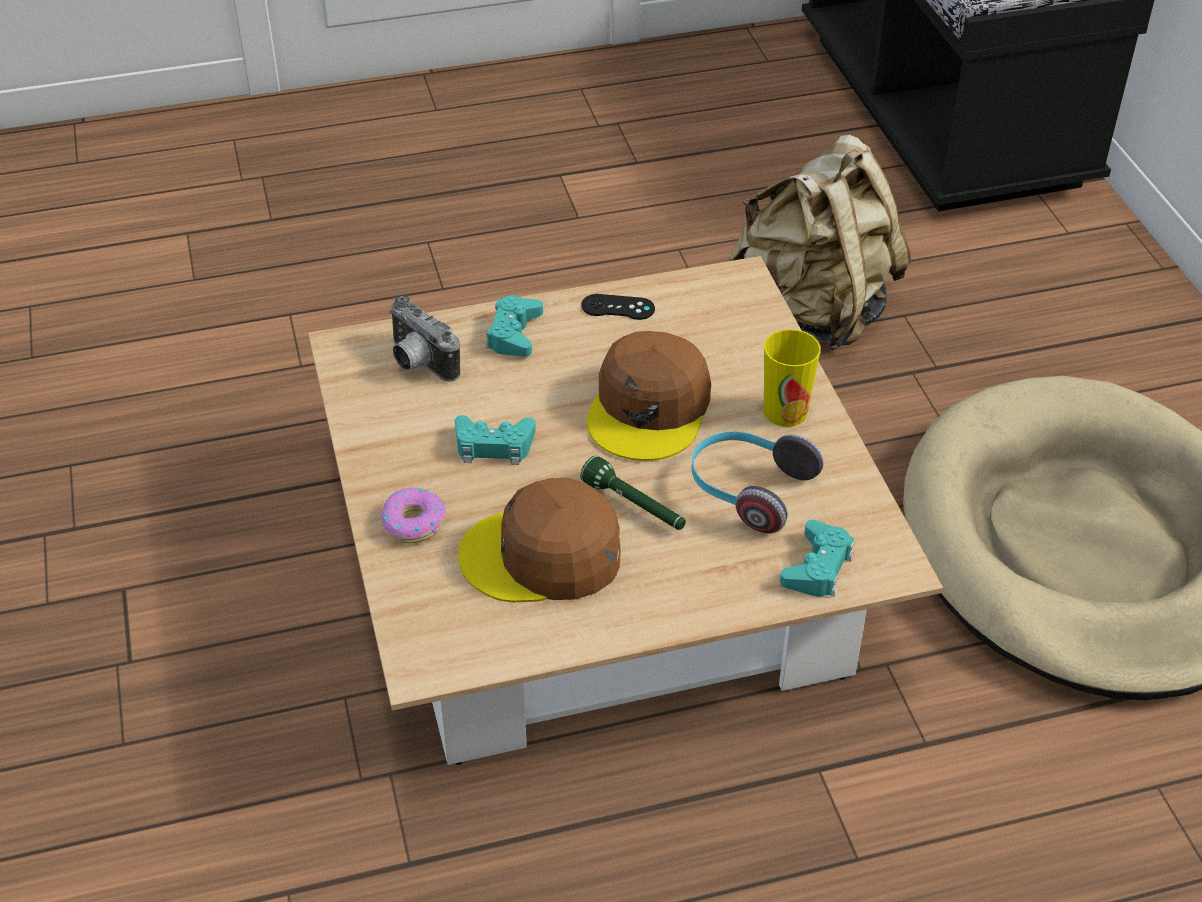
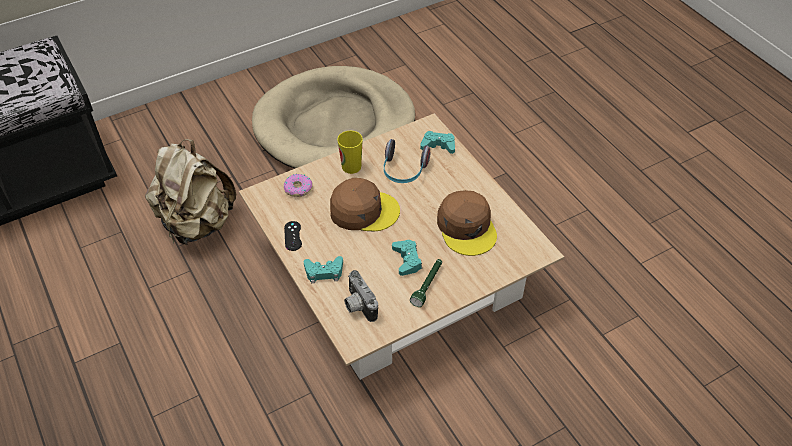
camera: 105 degrees left, 5 degrees up
donut [380,488,446,543] -> donut moved to [284,174,313,197]
camera [389,295,460,382] -> camera turned 120 degrees clockwise [344,270,378,322]
green flashlight [580,456,686,530] -> green flashlight moved to [410,259,442,307]

